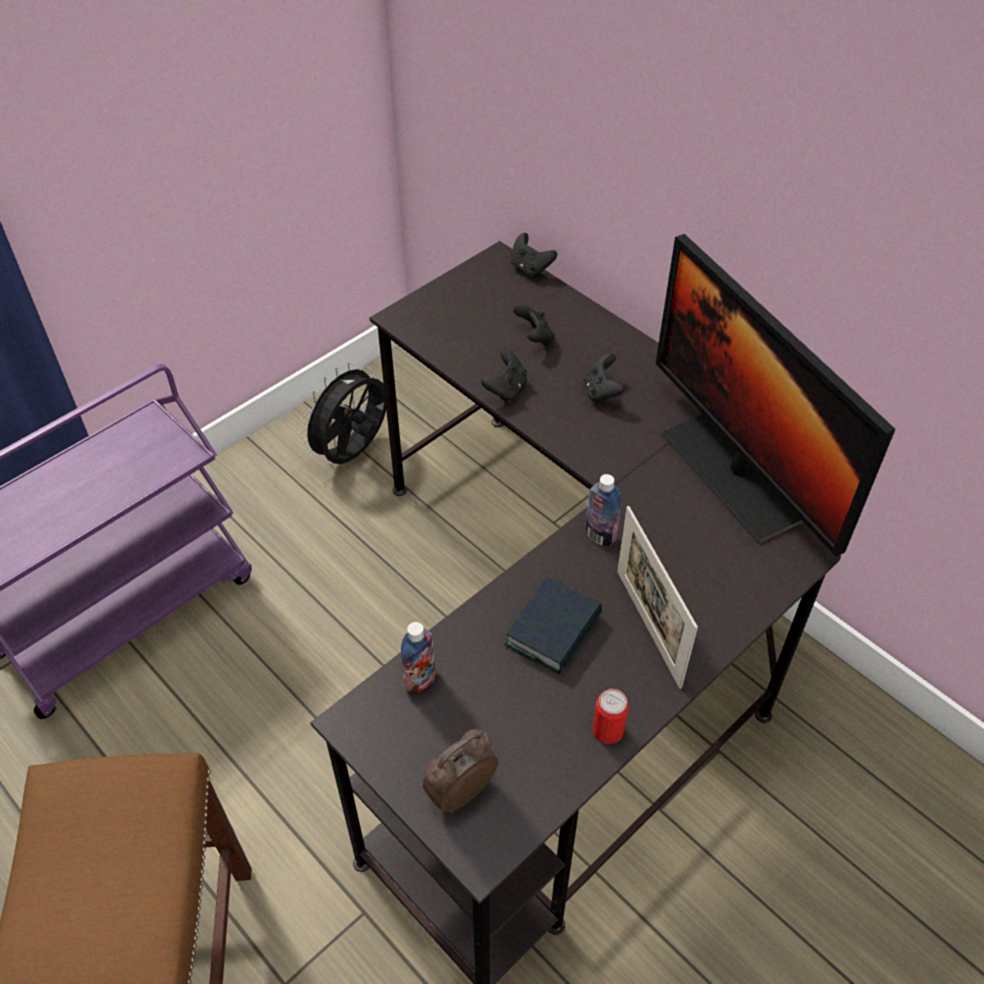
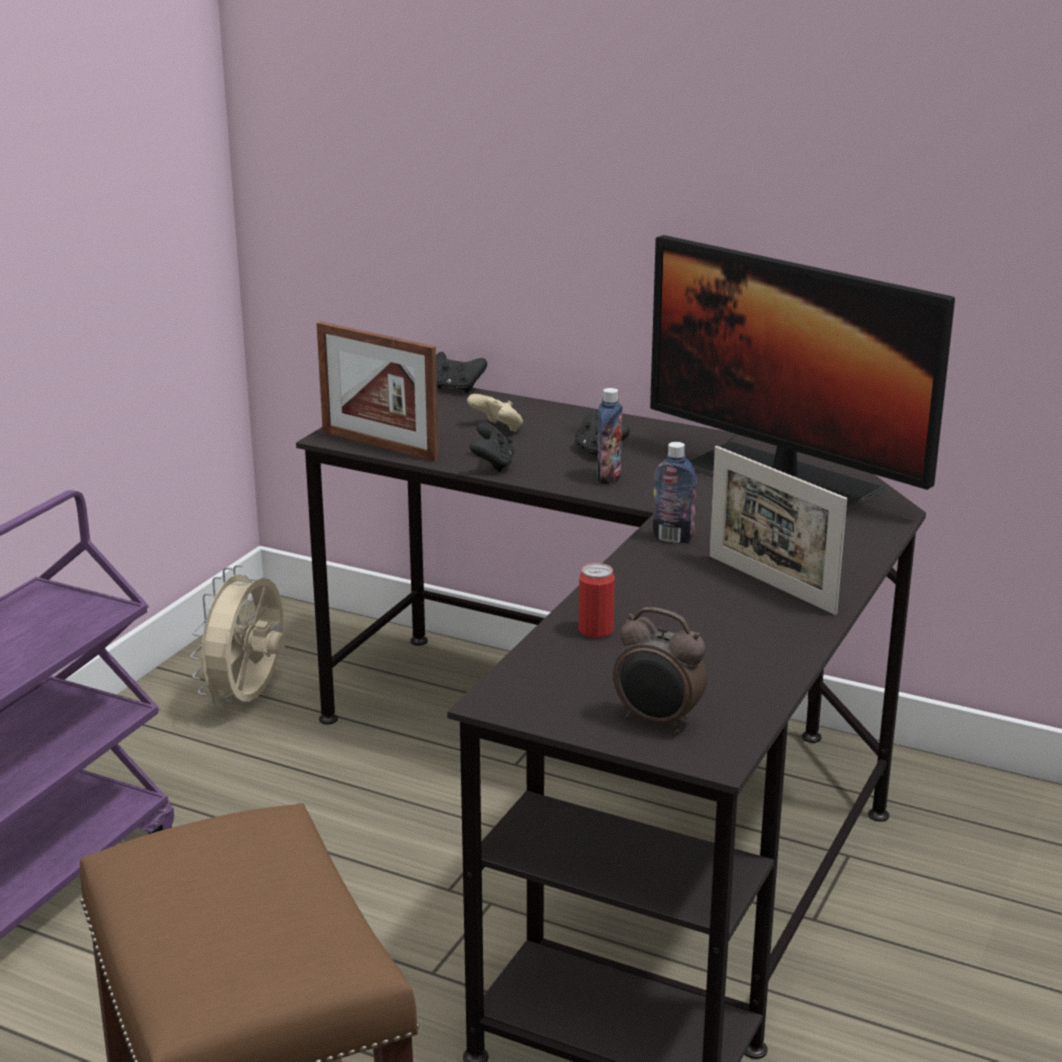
camera: 20 degrees left, 25 degrees down
black fan [299,362,386,464] -> beige fan [190,565,286,707]
bottle [401,622,436,696] -> bottle moved to [597,388,622,484]
alarm clock [423,729,498,813] -> alarm clock turned 90 degrees counterclockwise [613,607,707,733]
book [504,577,602,674] -> none
black game controller [513,304,555,346] -> beige game controller [467,394,523,432]
can [593,689,628,744] -> can moved to [579,563,615,638]
none -> picture frame [317,321,439,461]

